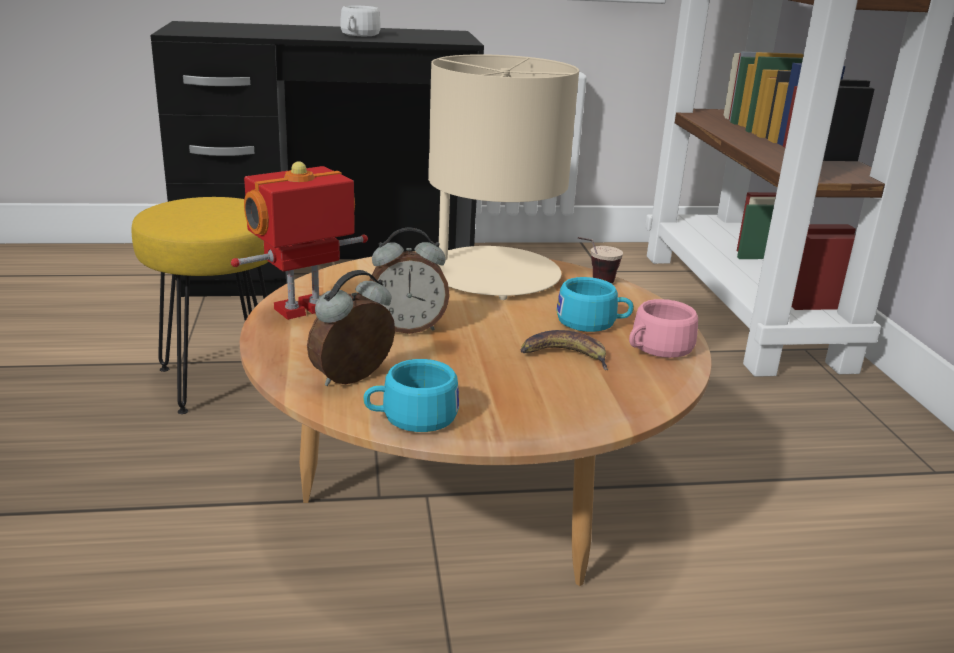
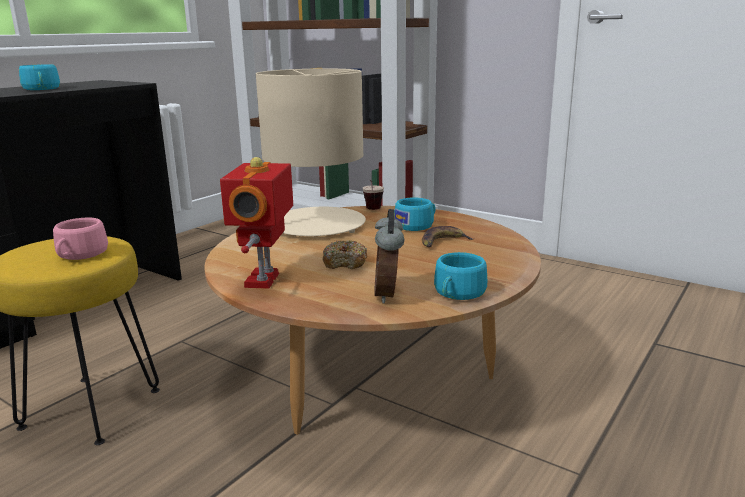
camera: 45 degrees left, 5 degrees down
white cup [340,5,381,36] -> turquoise cup [19,64,60,90]
alarm clock [370,227,450,334] -> donut [323,240,367,269]
pink cup [629,299,698,358] -> pink cup moved to [53,218,108,260]

